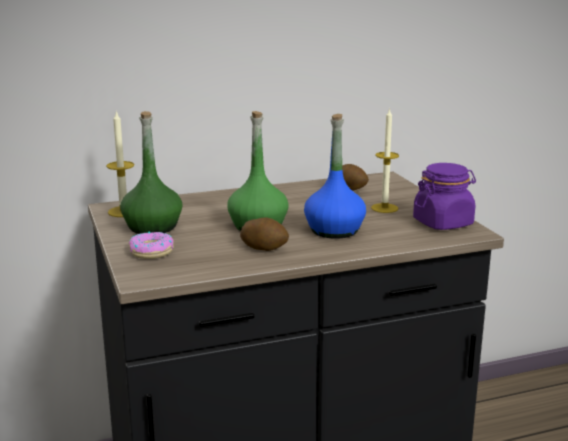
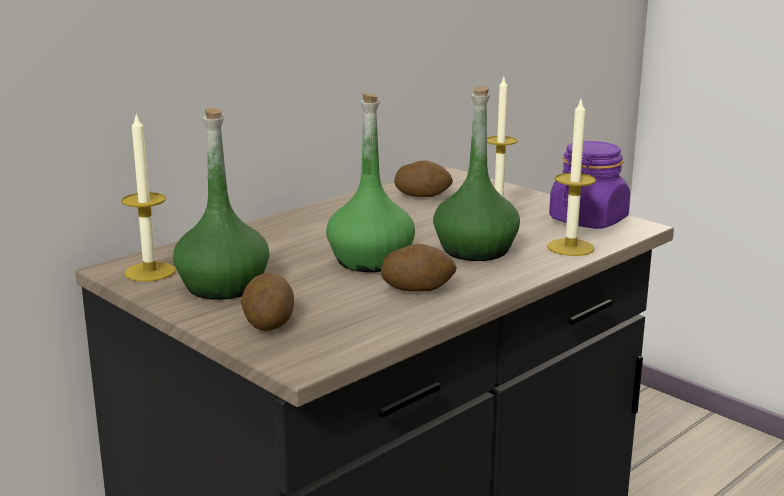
camera: 25 degrees left, 0 degrees up
donut [129,232,174,259] -> potato [241,273,294,331]
blue bottle [304,114,366,239] -> green bottle [433,86,520,261]
none -> candle [547,100,596,256]

